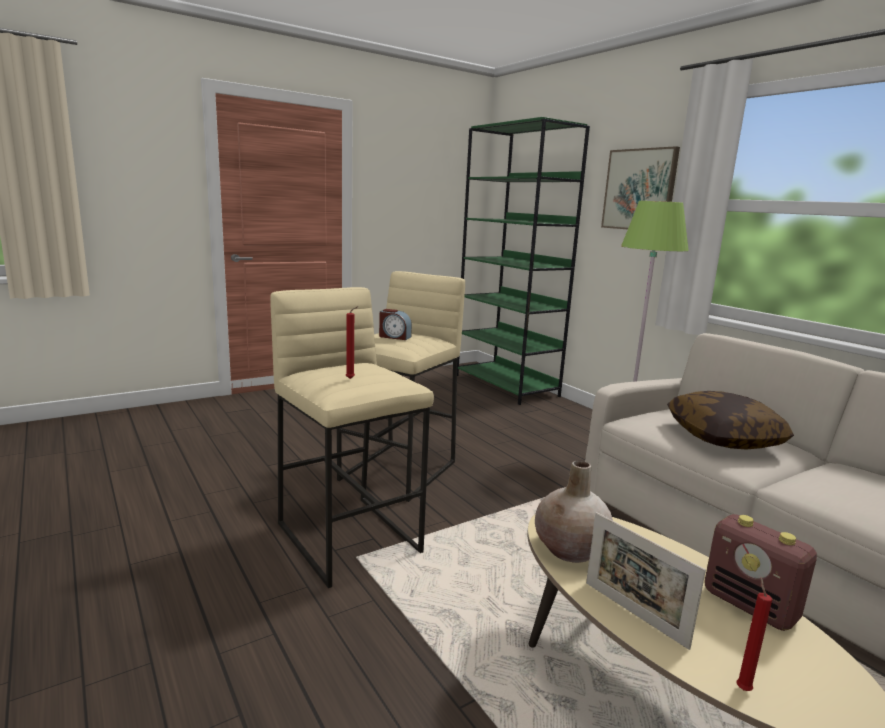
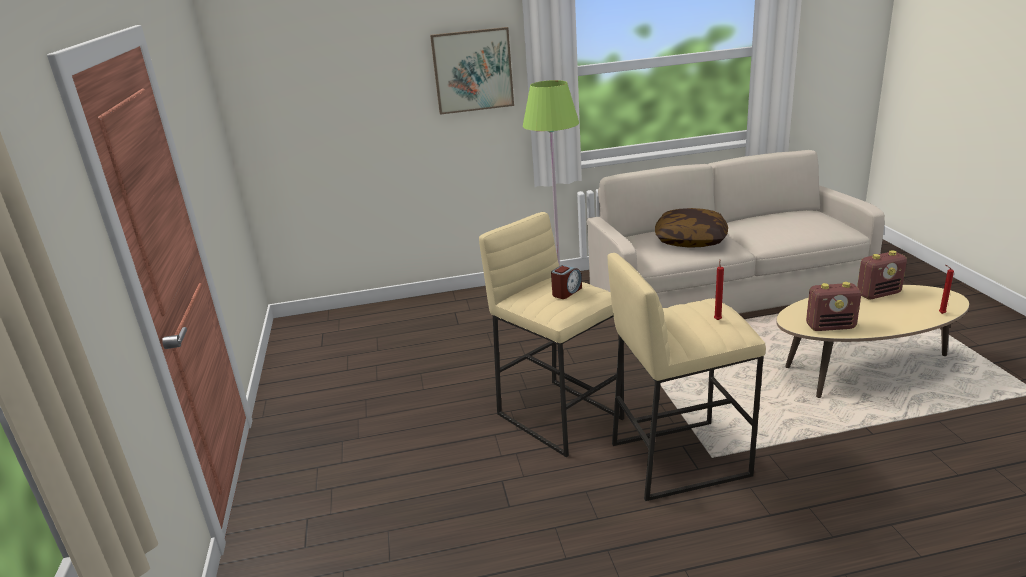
camera: 65 degrees left, 10 degrees up
green bookcase [457,117,590,405] -> none
beige vase [535,461,613,563] -> radio [806,282,861,331]
picture frame [586,512,706,650] -> none

